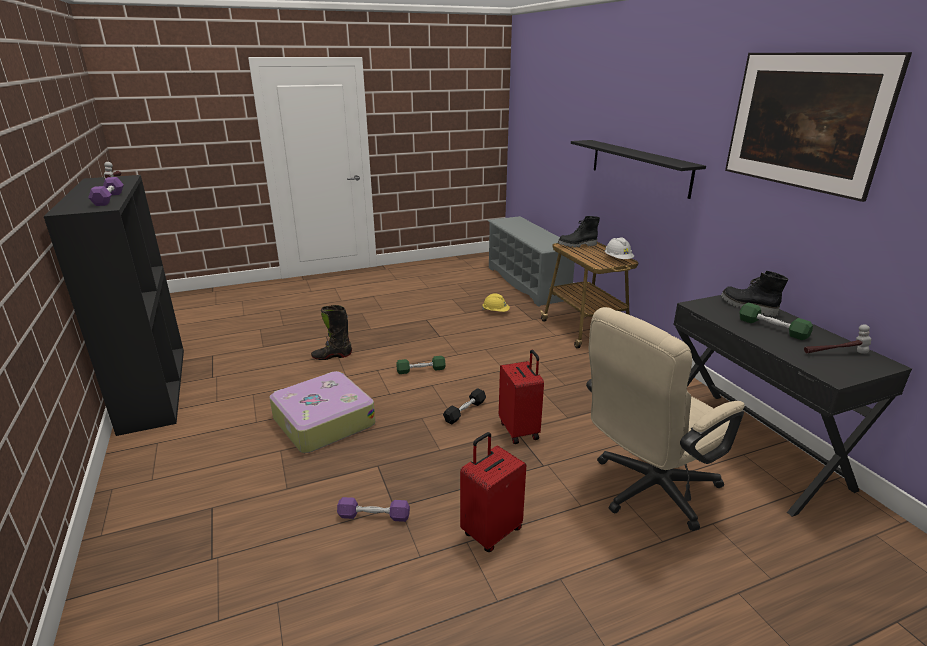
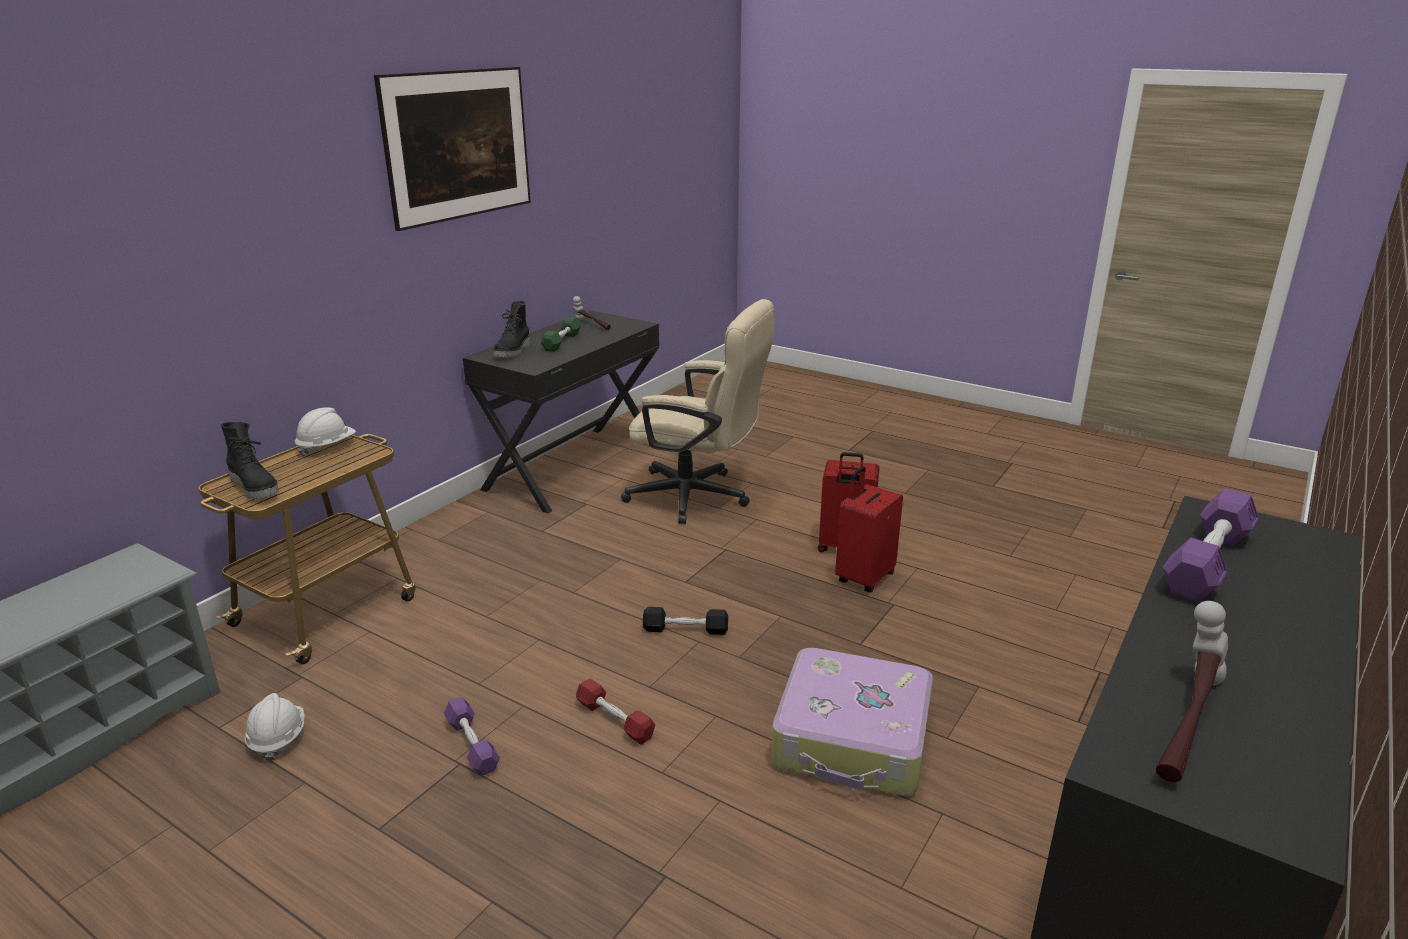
camera: 125 degrees left, 0 degrees up
black boot [311,305,352,360] -> none
purple dumbbell [337,497,410,522] -> purple dumbbell moved to [444,697,500,776]
green dumbbell [396,356,446,374] -> red dumbbell [576,678,655,745]
yellow hard hat [482,293,510,312] -> white hard hat [245,693,305,761]
red suitcase [499,350,544,444] -> red suitcase moved to [835,466,903,593]
black shelf [571,140,706,199] -> none

